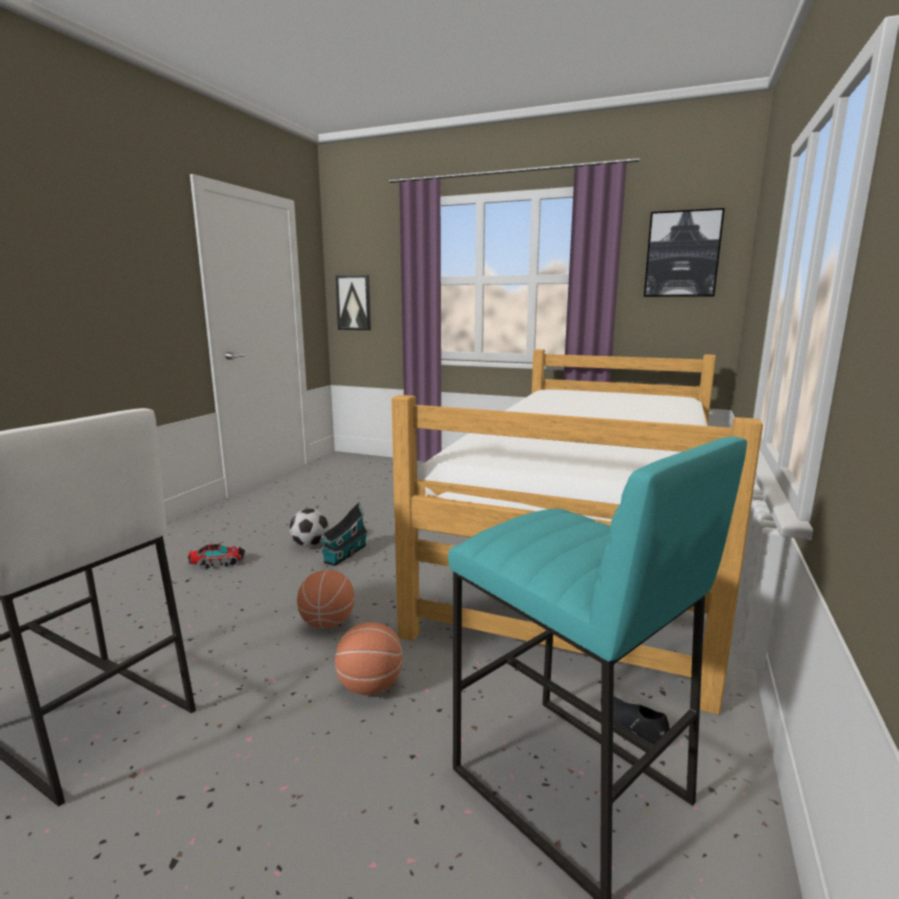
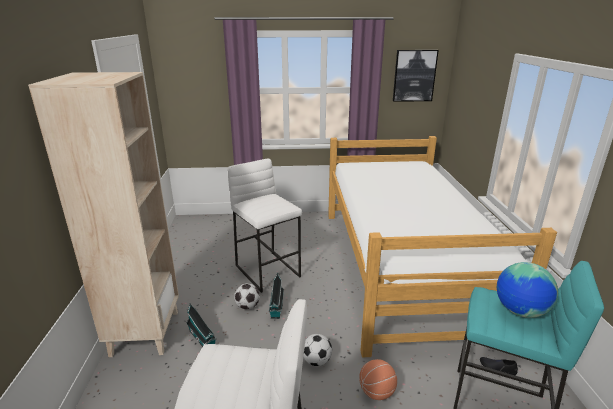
camera: 25 degrees left, 10 degrees up
toy truck [187,543,245,570] -> toy house [186,303,217,347]
basketball [297,570,354,629] -> football [303,334,332,366]
picture [335,275,371,330] -> none
none -> beige bookcase [28,72,179,357]
none -> white stool [227,159,302,293]
none -> globe [497,262,558,318]

